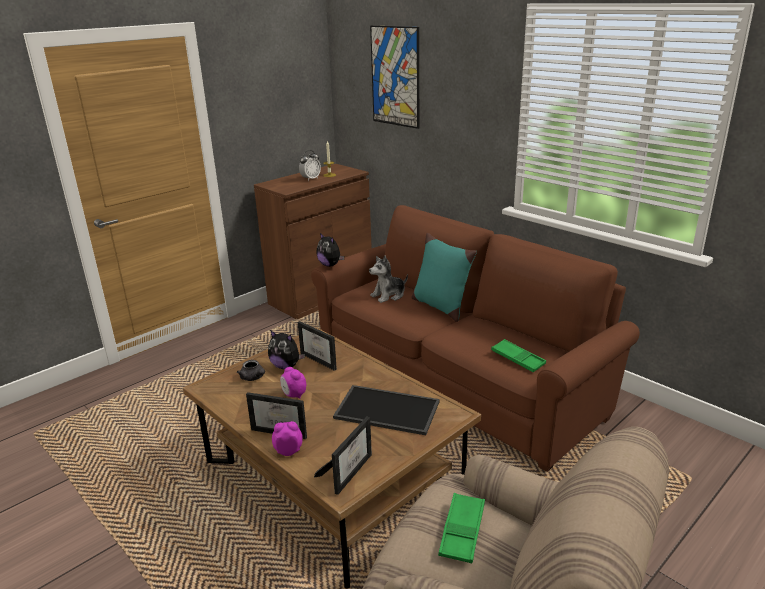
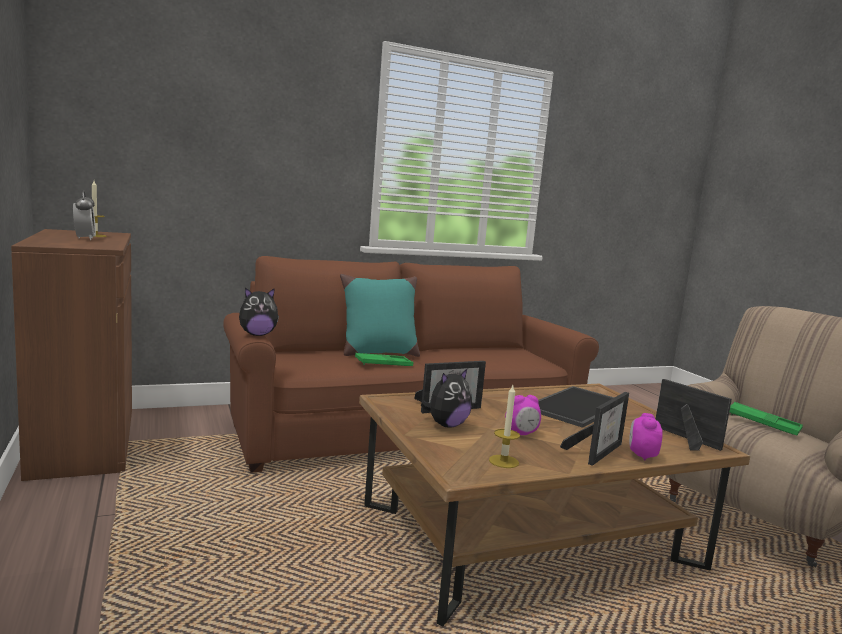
camera: 70 degrees left, 15 degrees down
grey teapot [237,360,265,381] -> none
plush toy [369,256,408,303] -> none
picture [370,25,419,129] -> none
green tray [491,339,546,372] -> green tray moved to [355,353,413,366]
none -> candle [489,385,520,468]

